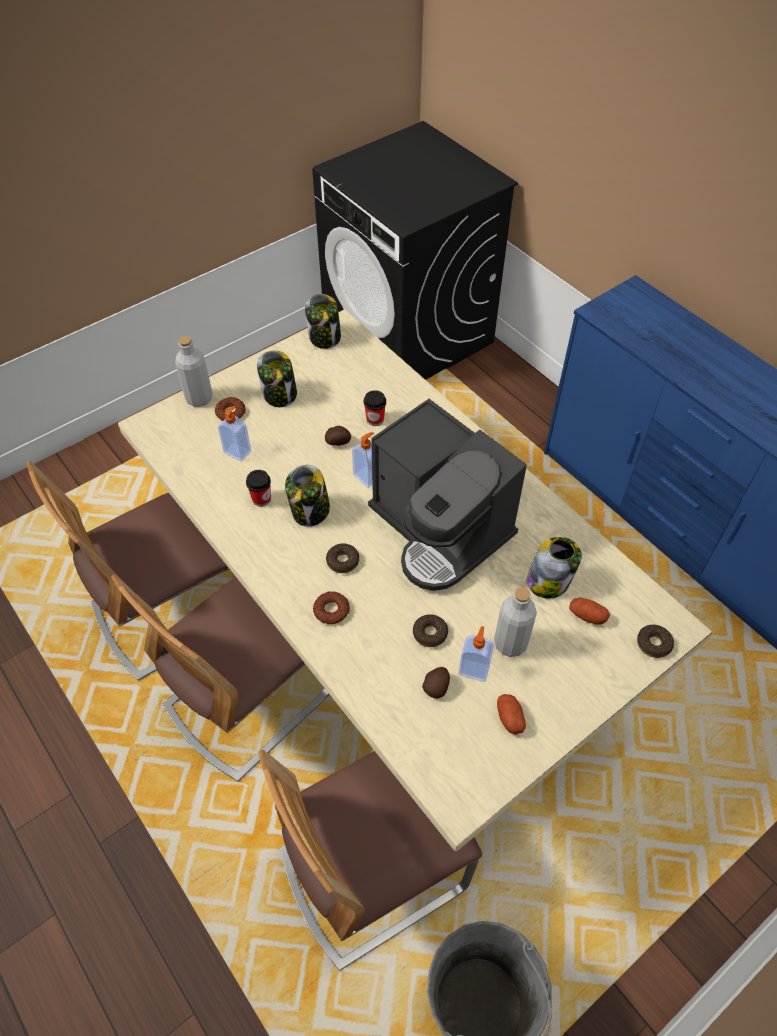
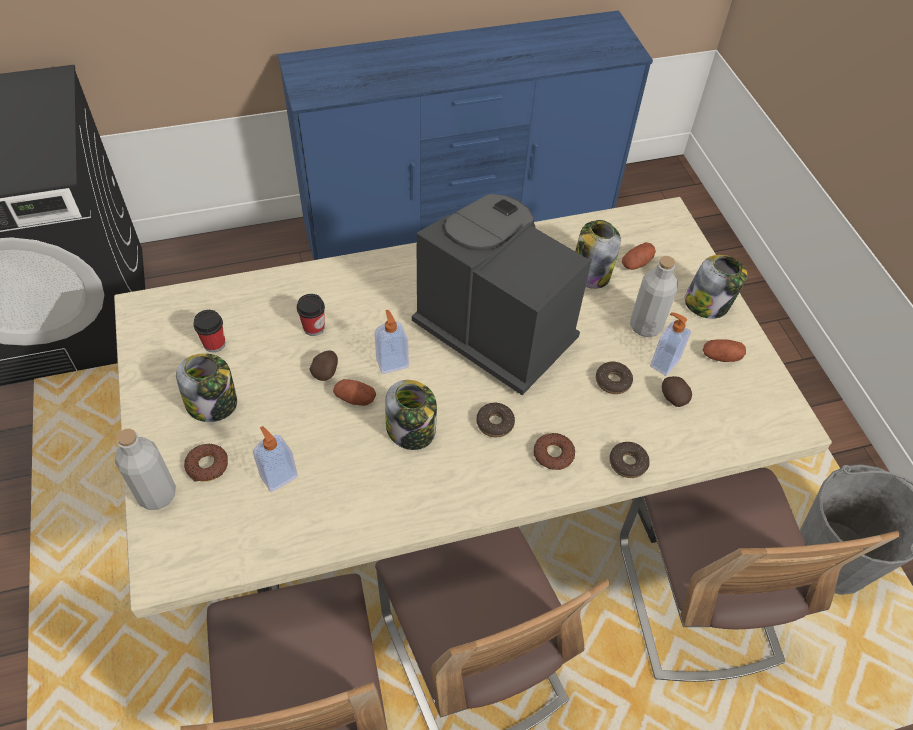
camera: 70 degrees left, 0 degrees up
cup [246,470,271,507] -> cup moved to [193,310,225,352]
jar [305,294,341,349] -> jar moved to [684,255,747,319]
coffee machine [368,399,527,591] -> coffee machine turned 120 degrees counterclockwise [412,194,592,395]
donut [637,625,674,658] -> donut moved to [609,442,650,478]
none -> potato [333,379,376,406]

